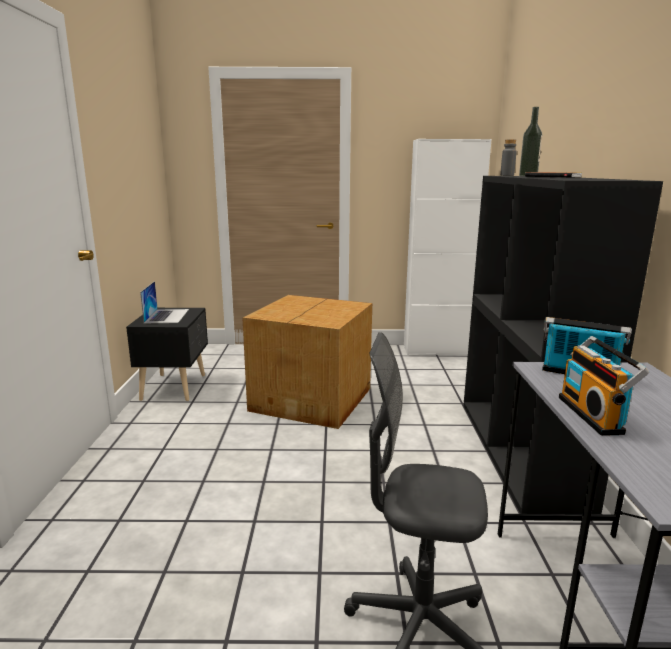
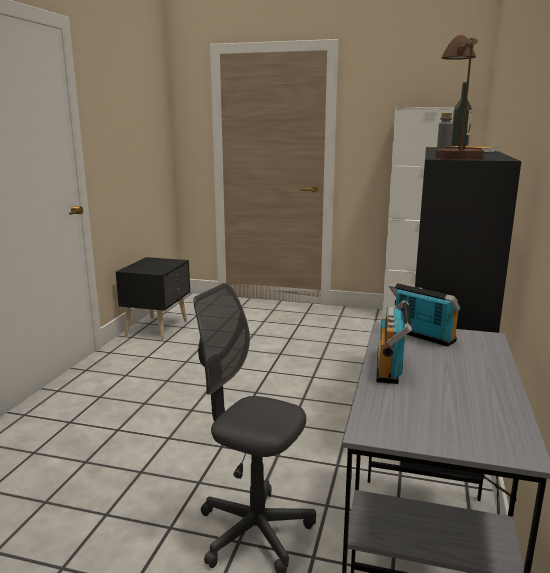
camera: 15 degrees right, 0 degrees up
laptop [140,281,189,323] -> none
cardboard box [242,295,372,429] -> none
none -> brown table lamp [435,35,484,160]

